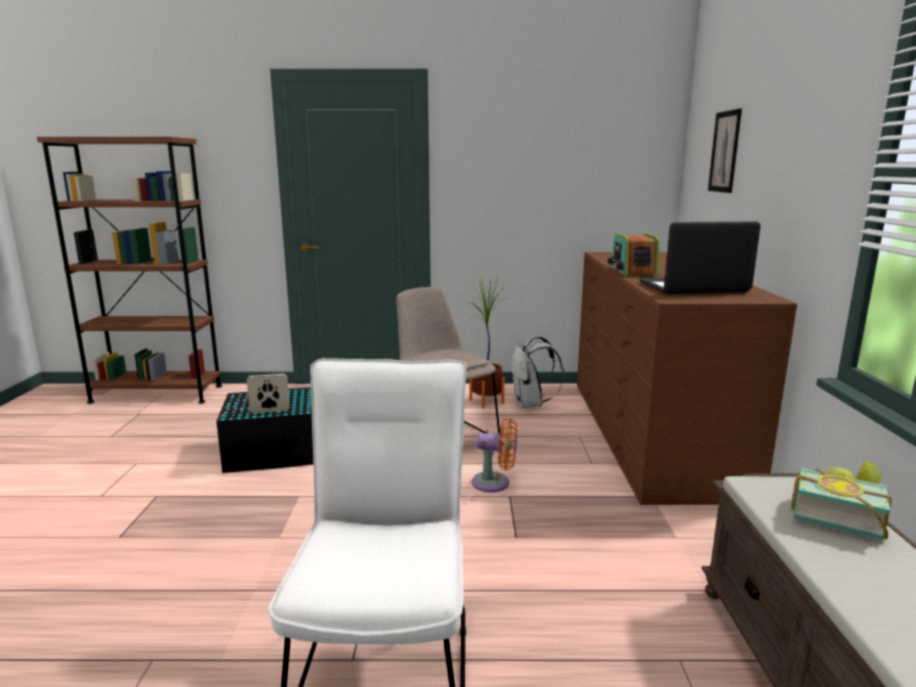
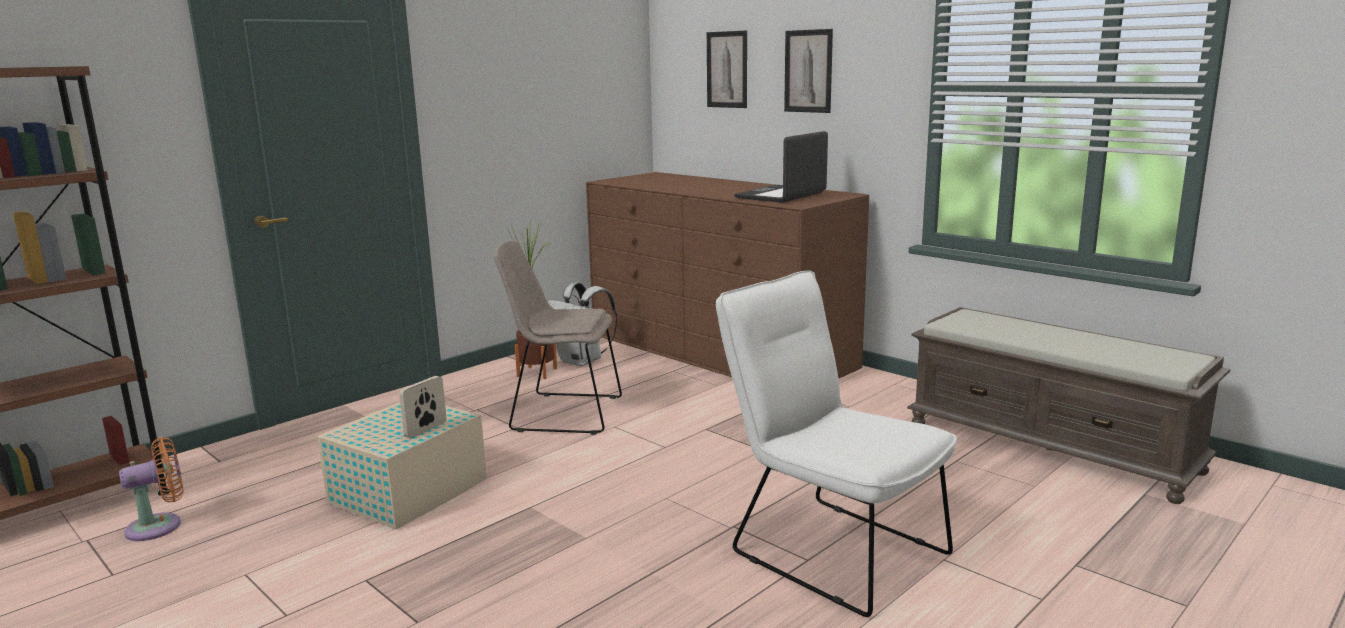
camera: 45 degrees left, 0 degrees up
black storage box [216,387,313,473] -> beige storage box [317,402,487,530]
orange fan [472,418,517,492] -> orange fan moved to [119,437,183,541]
radio [608,233,659,276] -> none
book [791,460,892,540] -> none
none -> picture [784,29,833,113]

